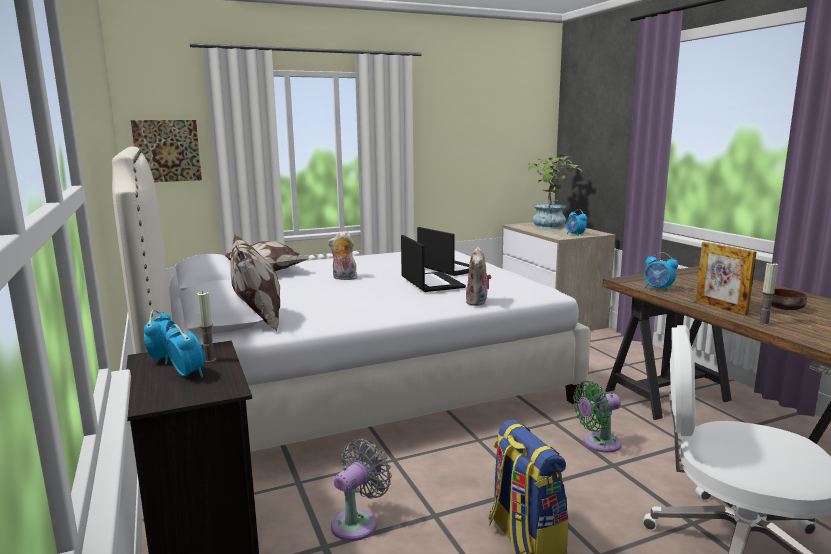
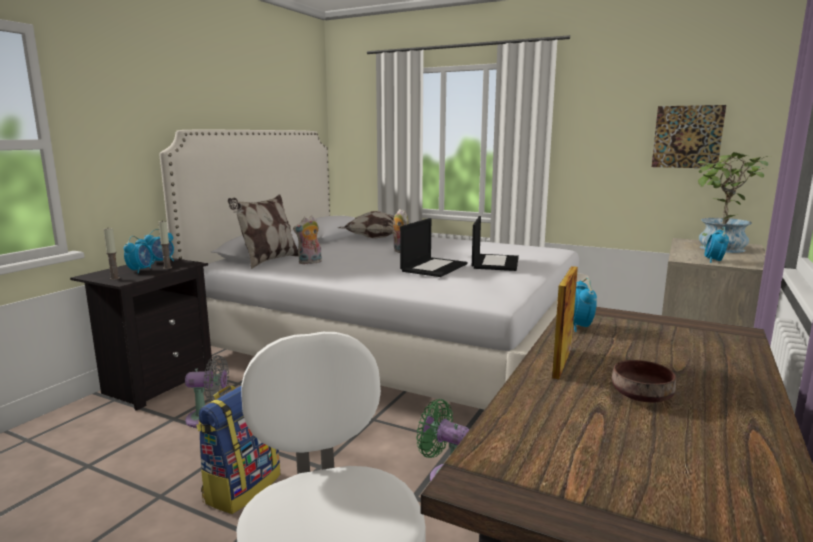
camera: 50 degrees right, 0 degrees up
picture [131,120,202,182] -> picture moved to [652,105,726,169]
plush toy [466,247,492,306] -> plush toy moved to [293,216,322,264]
candle [758,262,778,325] -> candle moved to [103,228,120,280]

